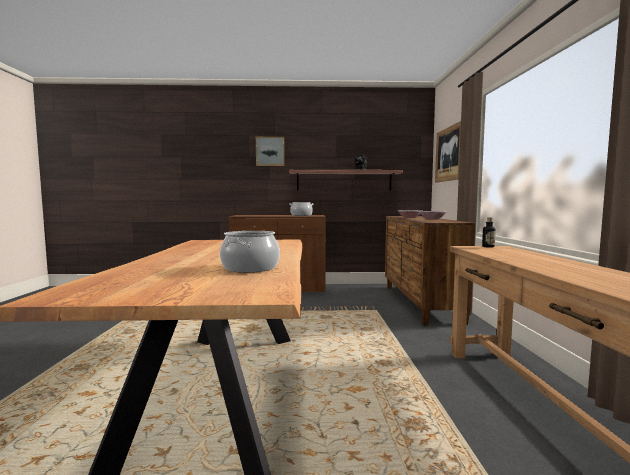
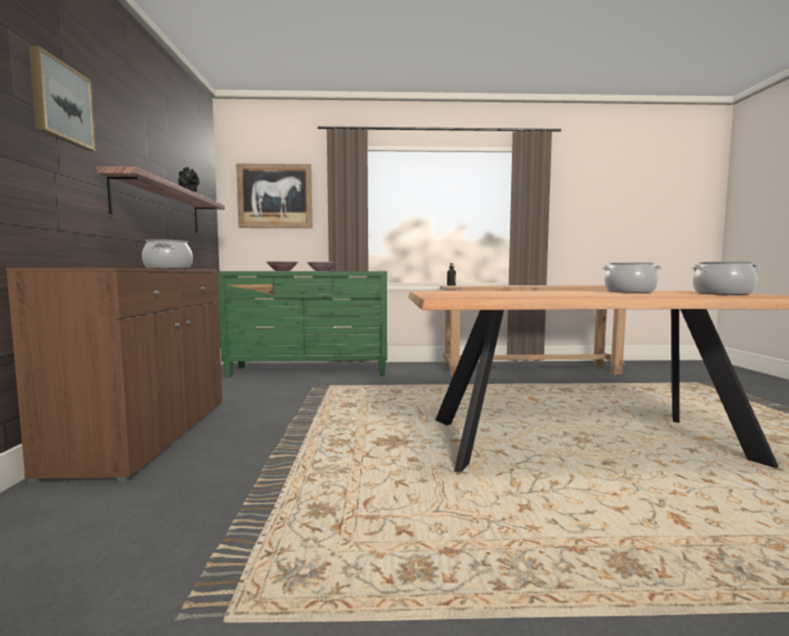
camera: 90 degrees left, 0 degrees up
brown dresser [385,216,475,325] -> green dresser [217,271,387,377]
none -> cooking pot [692,261,760,295]

